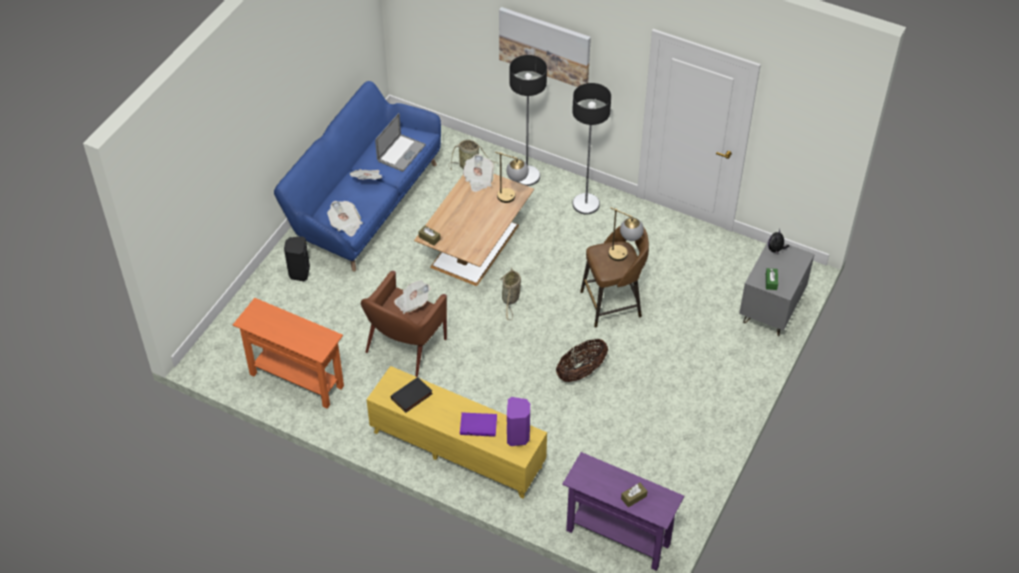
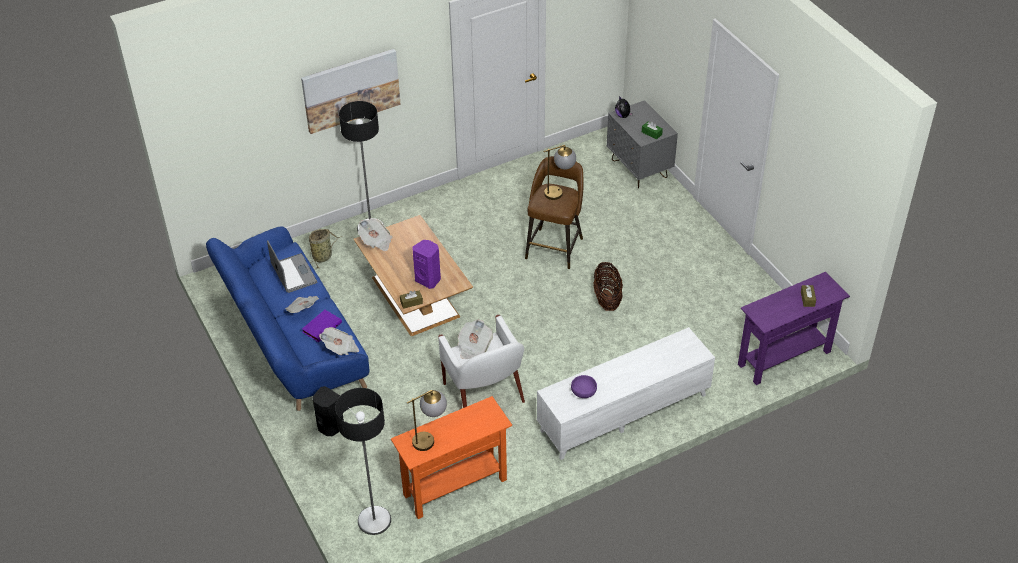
camera: 55 degrees left, 5 degrees down
brown armchair [361,271,447,377] -> white armchair [438,315,525,408]
yellow tv stand [366,366,547,499] -> white tv stand [537,327,715,460]
black book [391,377,433,413] -> purple bowl [571,375,597,398]
purple book [460,412,497,437] -> purple book moved to [302,310,342,342]
table lamp [495,152,529,203] -> table lamp moved to [407,390,447,451]
basket [500,268,521,320] -> none
purple speaker [507,397,530,446] -> purple speaker moved to [412,240,441,289]
floor lamp [572,83,611,214] -> floor lamp moved to [335,388,391,535]

